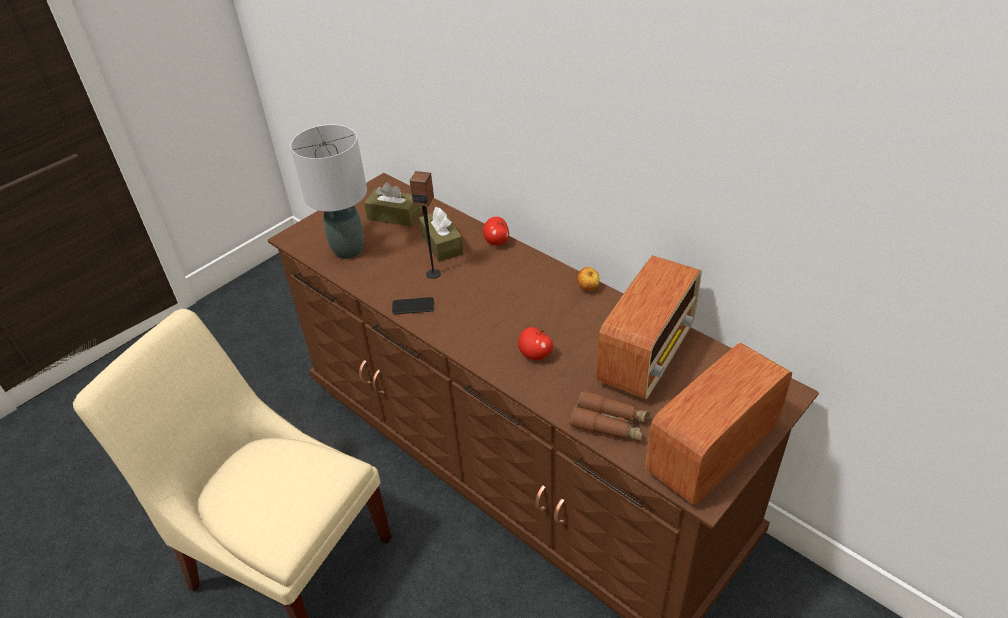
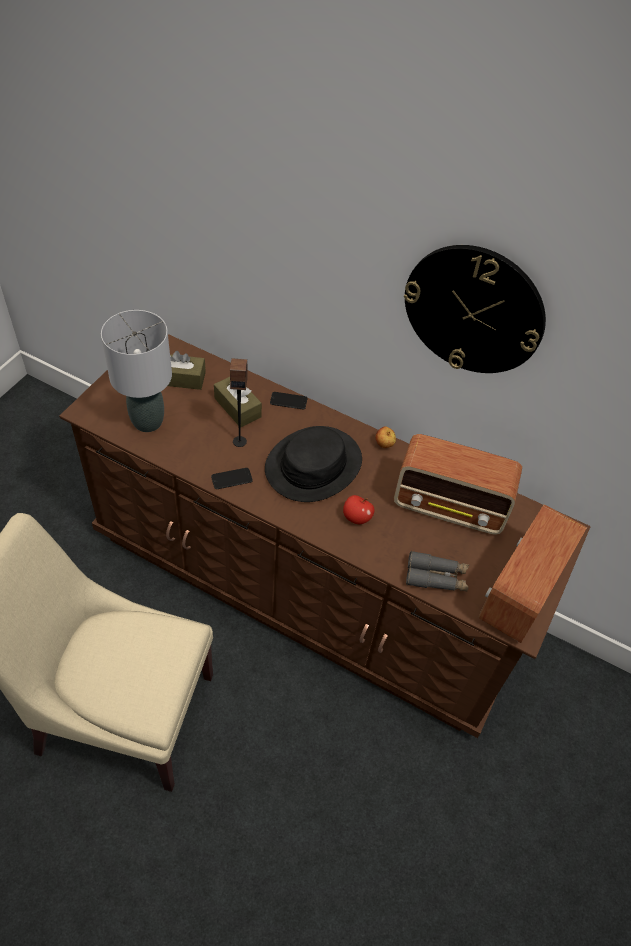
camera: 20 degrees left, 10 degrees up
apple [483,217,509,246] -> phone [270,392,307,409]
brown binoculars [570,390,650,441] -> grey binoculars [406,551,469,591]
radio [597,255,702,399] -> radio turned 90 degrees clockwise [394,434,522,535]
none -> black hat [265,426,362,502]
none -> wall clock [404,245,546,373]

